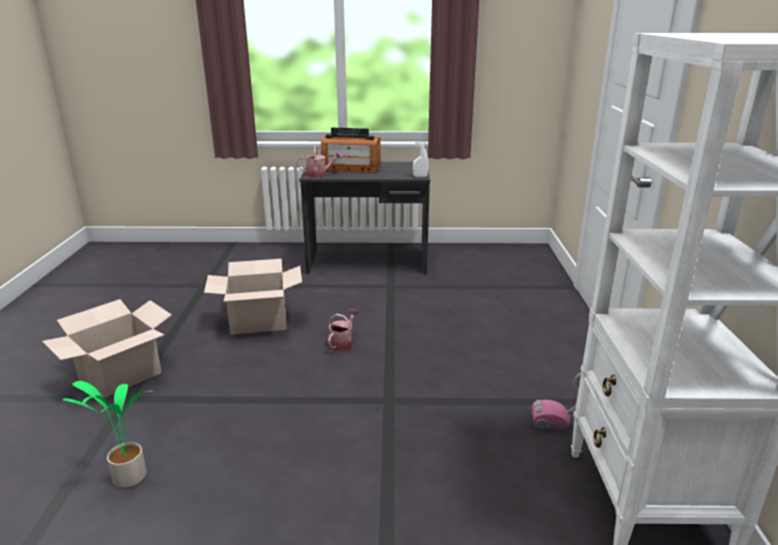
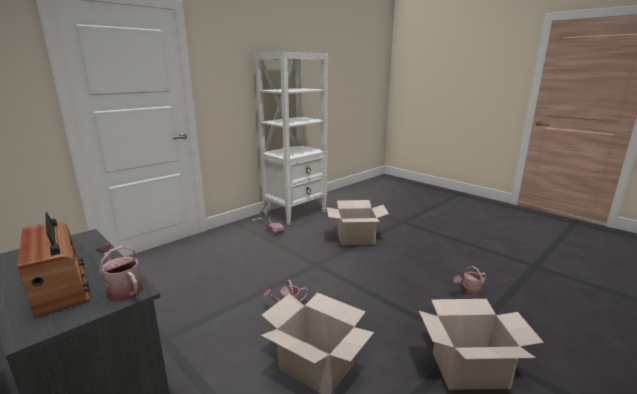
camera: 135 degrees left, 5 degrees down
potted plant [63,381,153,488] -> watering can [453,266,486,296]
white spray bottle [413,141,429,177] -> none
none -> cardboard box [326,200,389,245]

